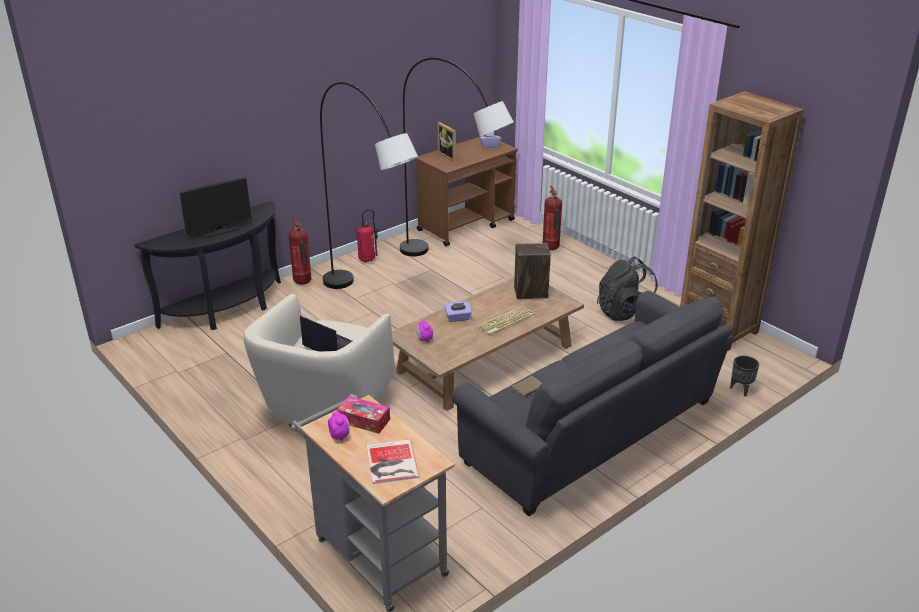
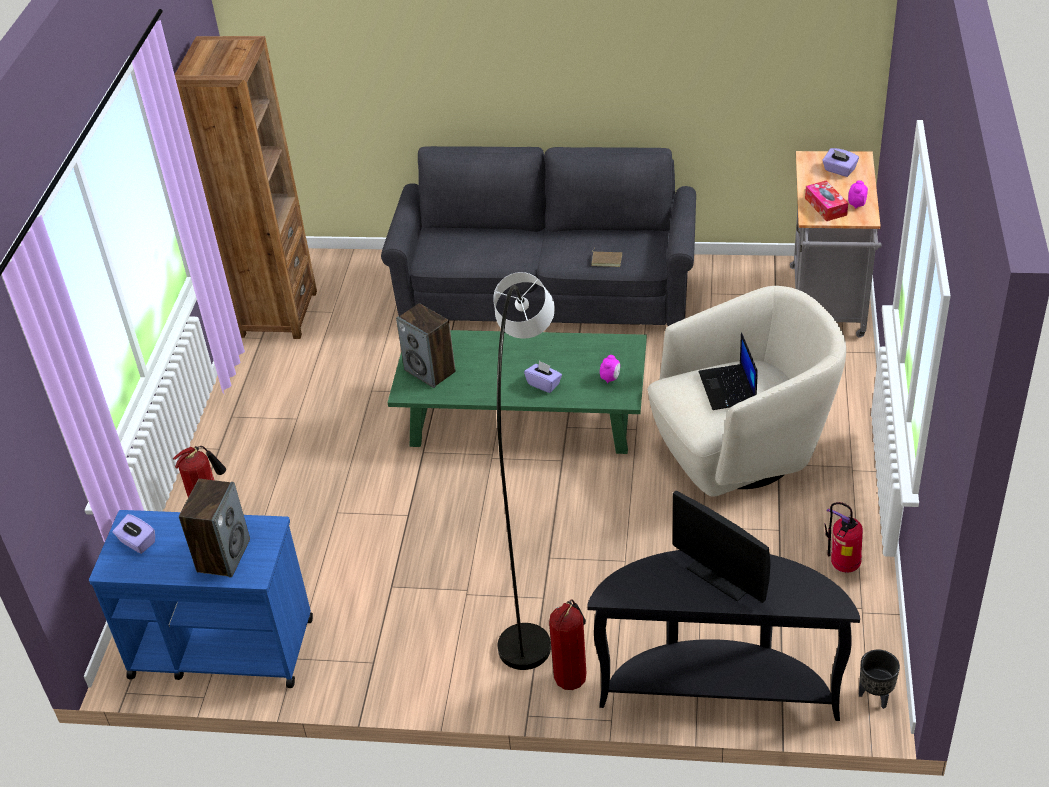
camera: 130 degrees left, 10 degrees up
monitor [180,177,251,238] -> monitor turned 150 degrees counterclockwise [673,491,771,603]
fire extinguisher [357,209,378,262] -> fire extinguisher moved to [824,502,863,573]
book [367,439,419,484] -> purple tissue box [822,148,859,177]
brown coffee table [392,277,584,411] -> green coffee table [387,330,647,454]
grey floor lamp [400,58,514,256] -> none
brown cart [415,135,518,246] -> blue cart [89,510,313,688]
picture frame [438,122,456,162] -> speaker [179,479,250,578]
keyboard [476,306,535,335] -> none
black backpack [597,257,658,321] -> none
black planter [730,356,759,396] -> black planter moved to [859,650,900,709]

